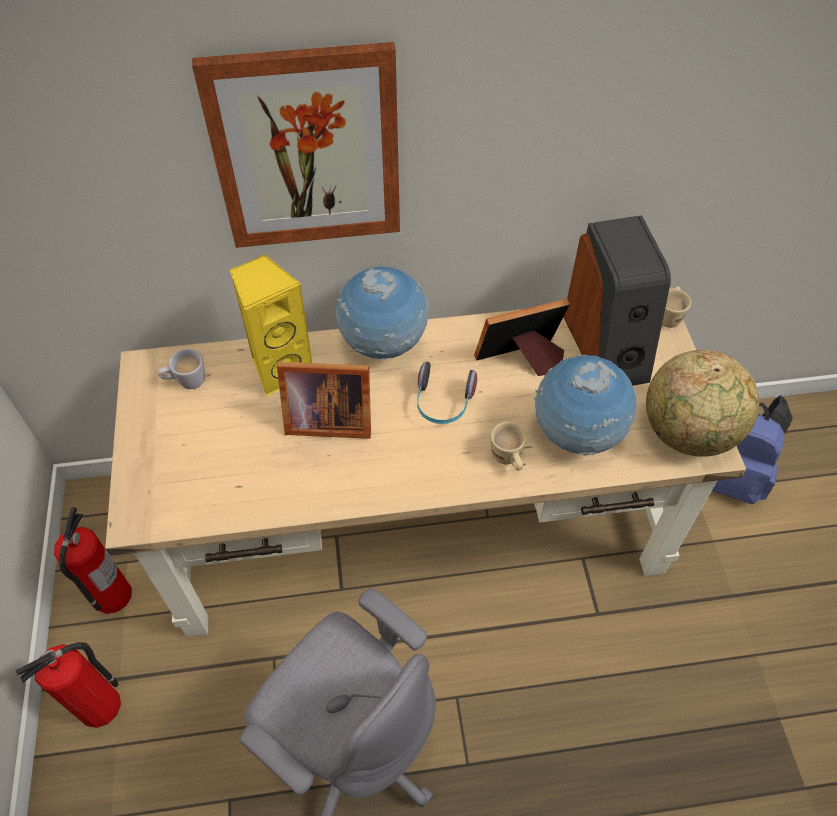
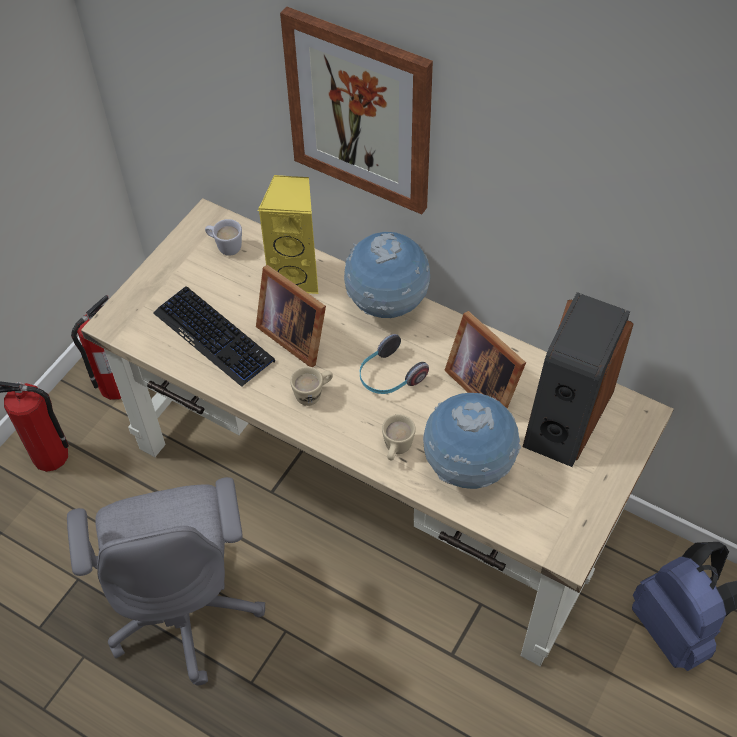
camera: 40 degrees right, 0 degrees up
picture frame [474,298,570,376] -> picture frame turned 150 degrees counterclockwise [445,311,526,409]
globe [646,350,759,457] -> none
beige mug [662,286,691,328] -> beige mug moved to [290,367,333,406]
none -> keyboard [153,286,275,387]

